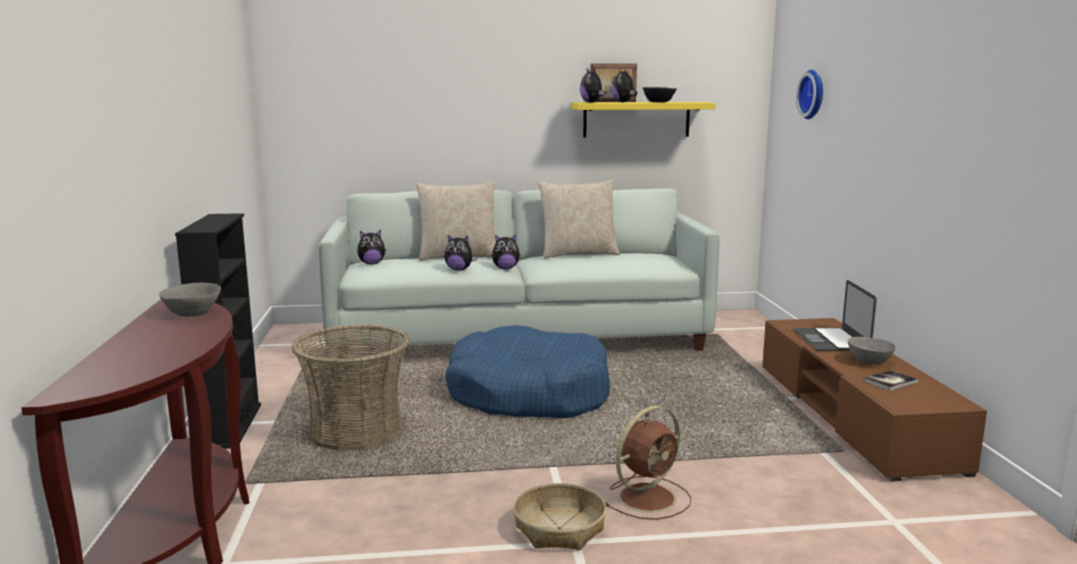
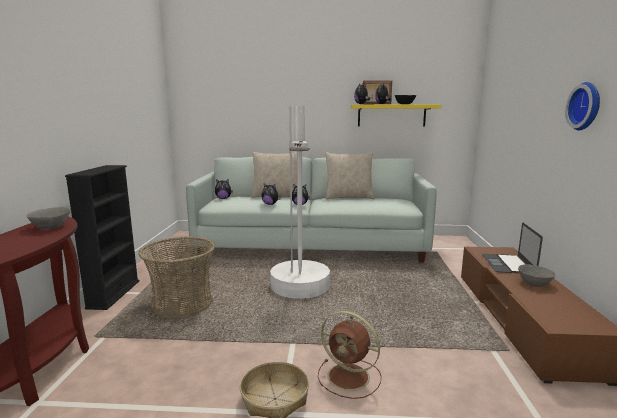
camera: 10 degrees right, 0 degrees up
blue dog bed [445,325,610,418] -> white floor lamp [270,106,330,299]
brown fan [605,406,691,520] -> brown fan turned 60 degrees clockwise [318,311,381,399]
wall clock [796,70,823,119] -> wall clock moved to [565,82,600,130]
book [864,370,918,391] -> none

